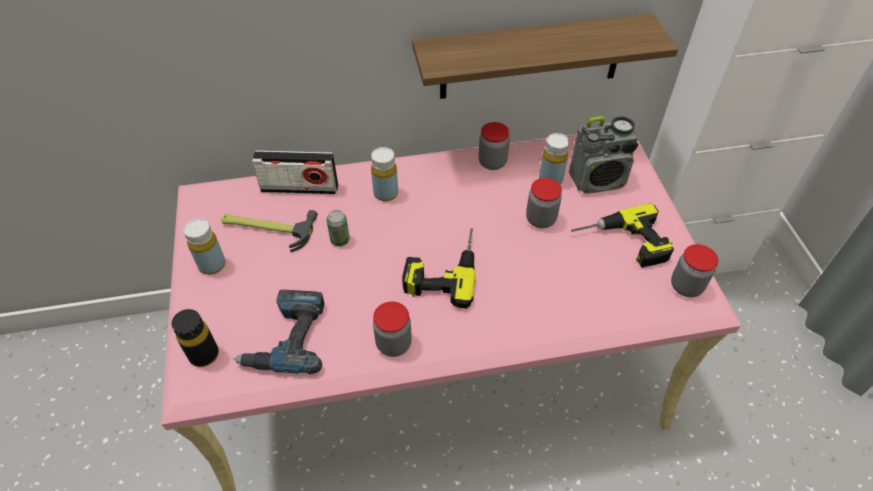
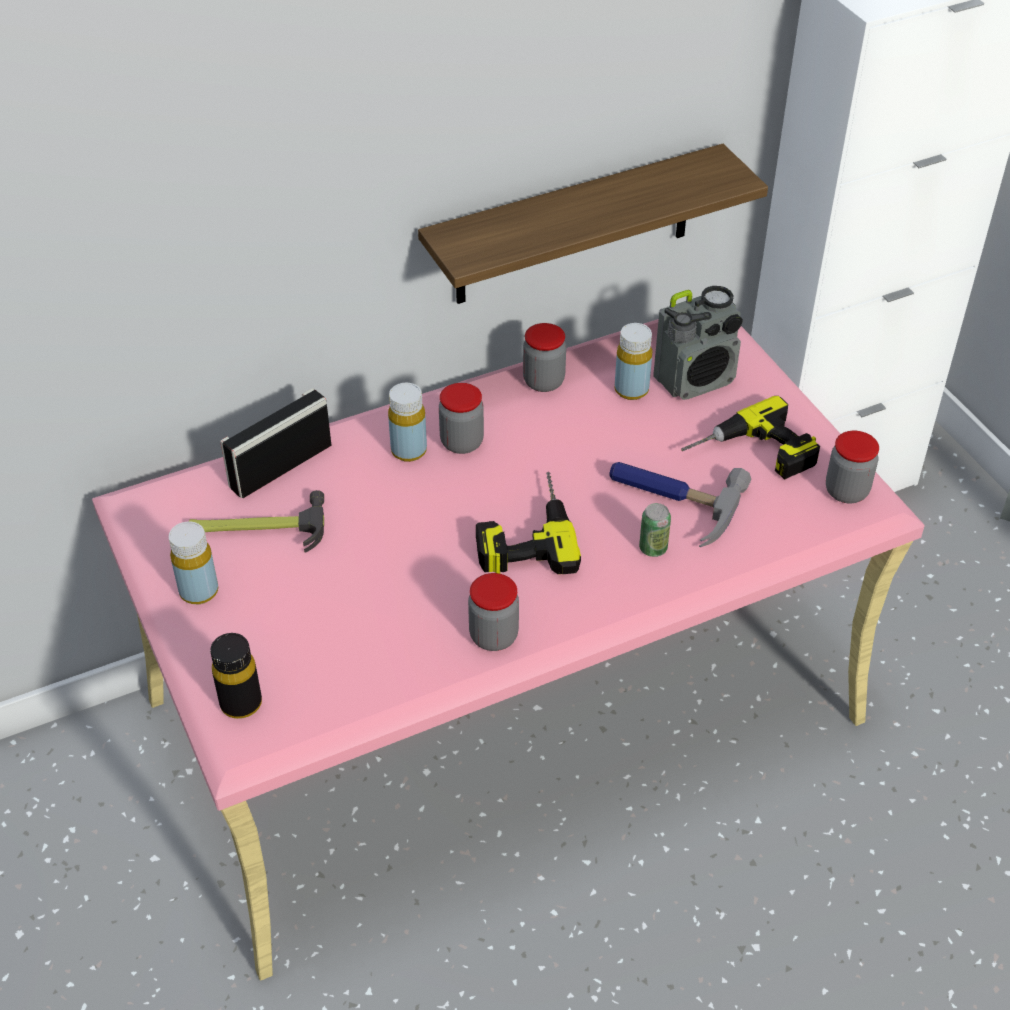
camera: 15 degrees left, 5 degrees down
power drill [233,290,324,374] -> none
radio [252,150,338,194] -> radio turned 150 degrees clockwise [220,388,332,498]
can [327,210,350,247] -> can moved to [639,503,671,557]
jar [526,178,562,228] -> jar moved to [439,383,484,454]
none -> hammer [610,462,752,547]

